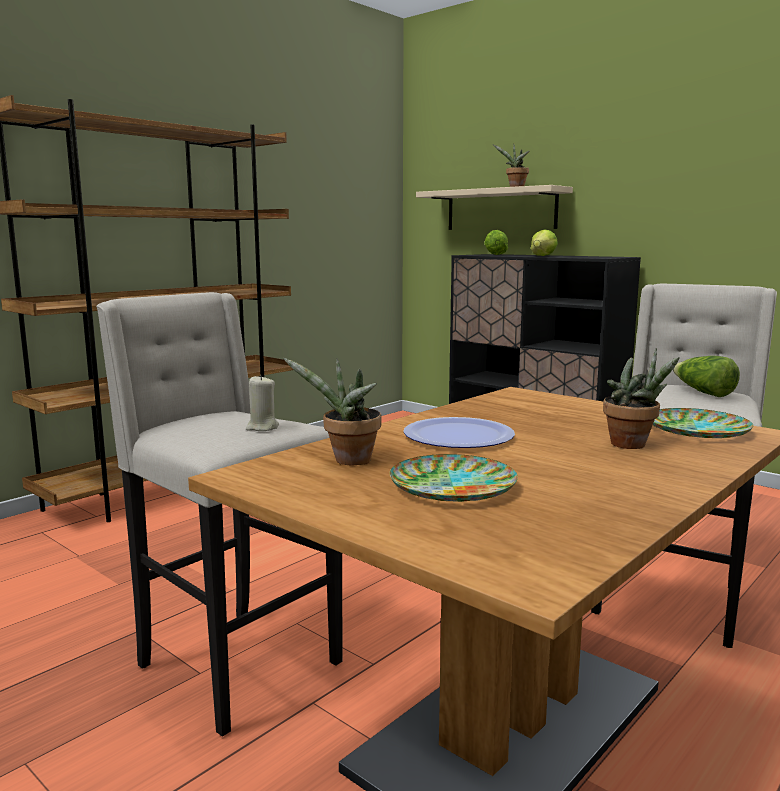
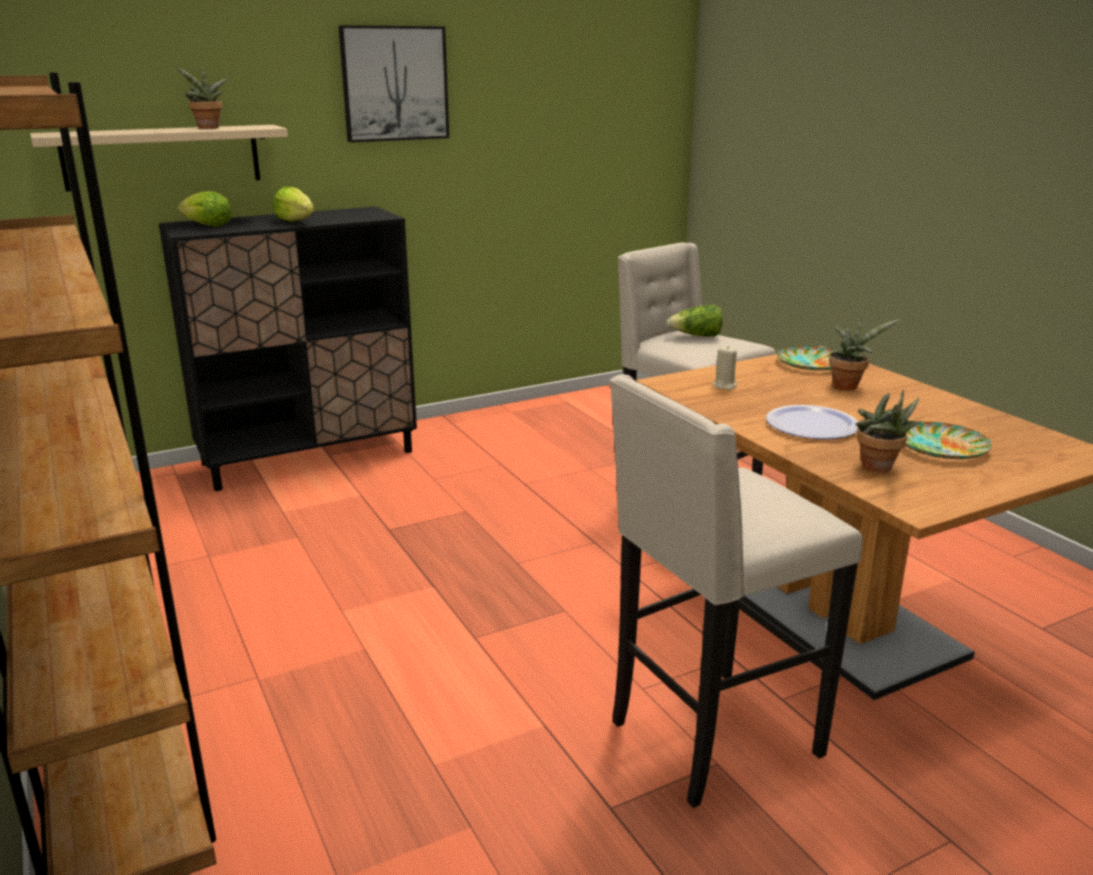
camera: 70 degrees left, 10 degrees up
beige candle [246,375,279,431] -> beige candle moved to [713,346,737,390]
none -> picture [338,25,449,143]

